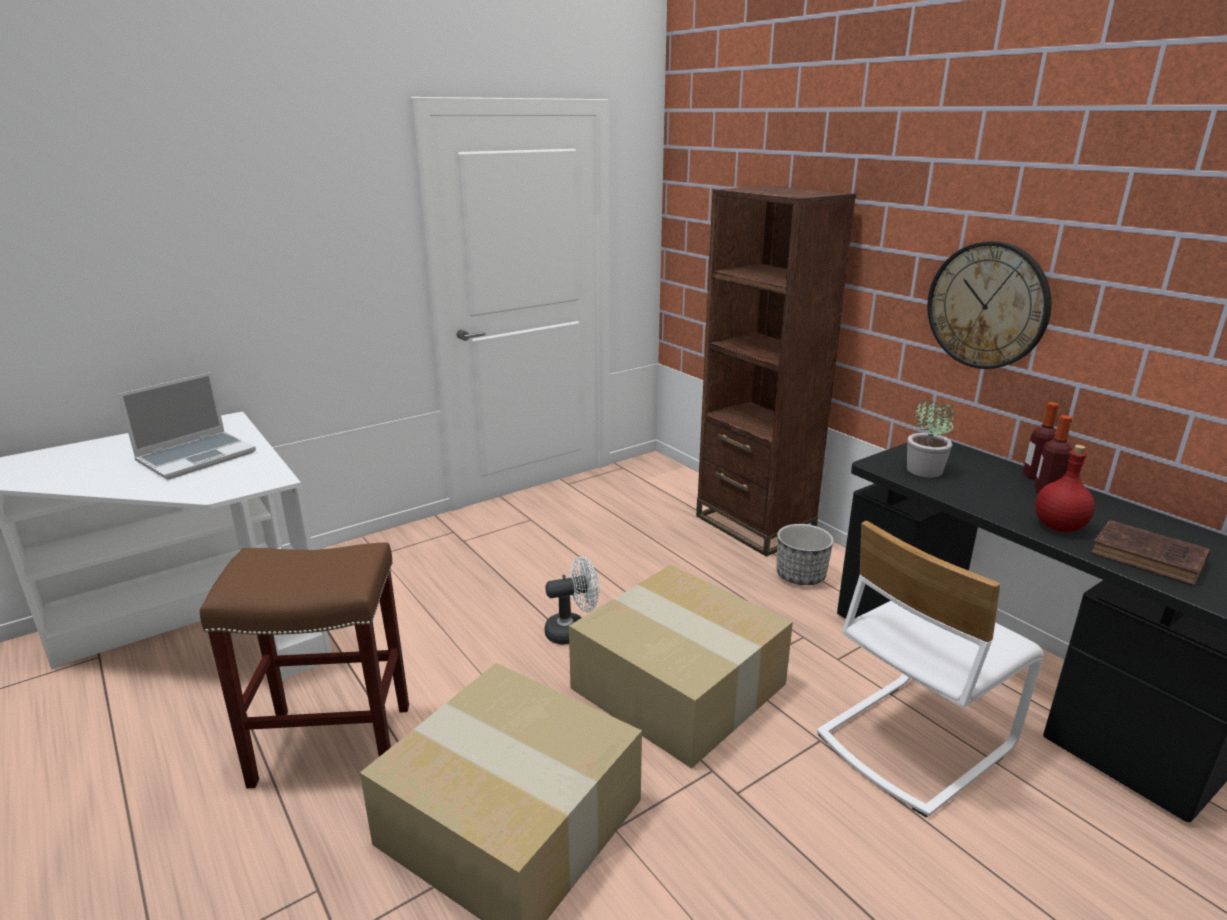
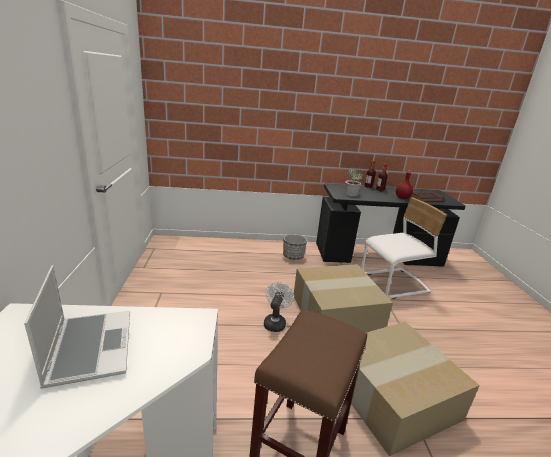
camera: 60 degrees left, 0 degrees up
brown bookcase [696,186,856,557] -> none
white chair [817,521,1044,818] -> white chair turned 105 degrees counterclockwise [361,197,447,299]
wall clock [927,241,1051,369] -> none

